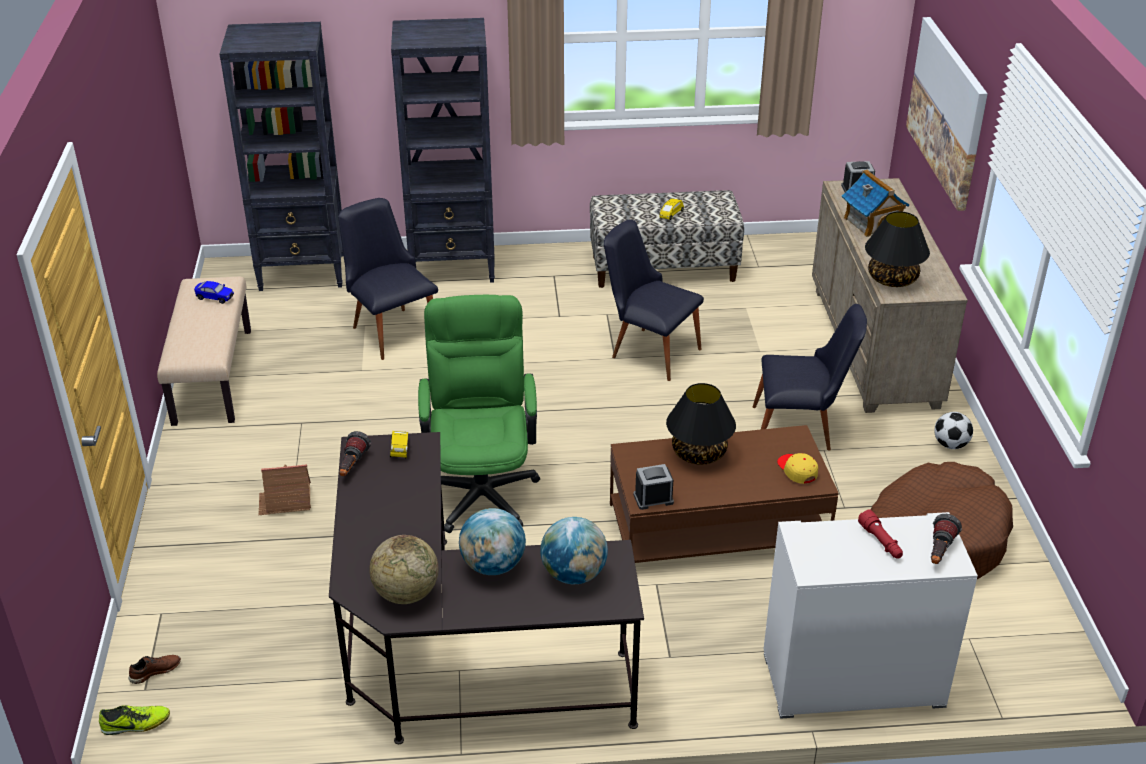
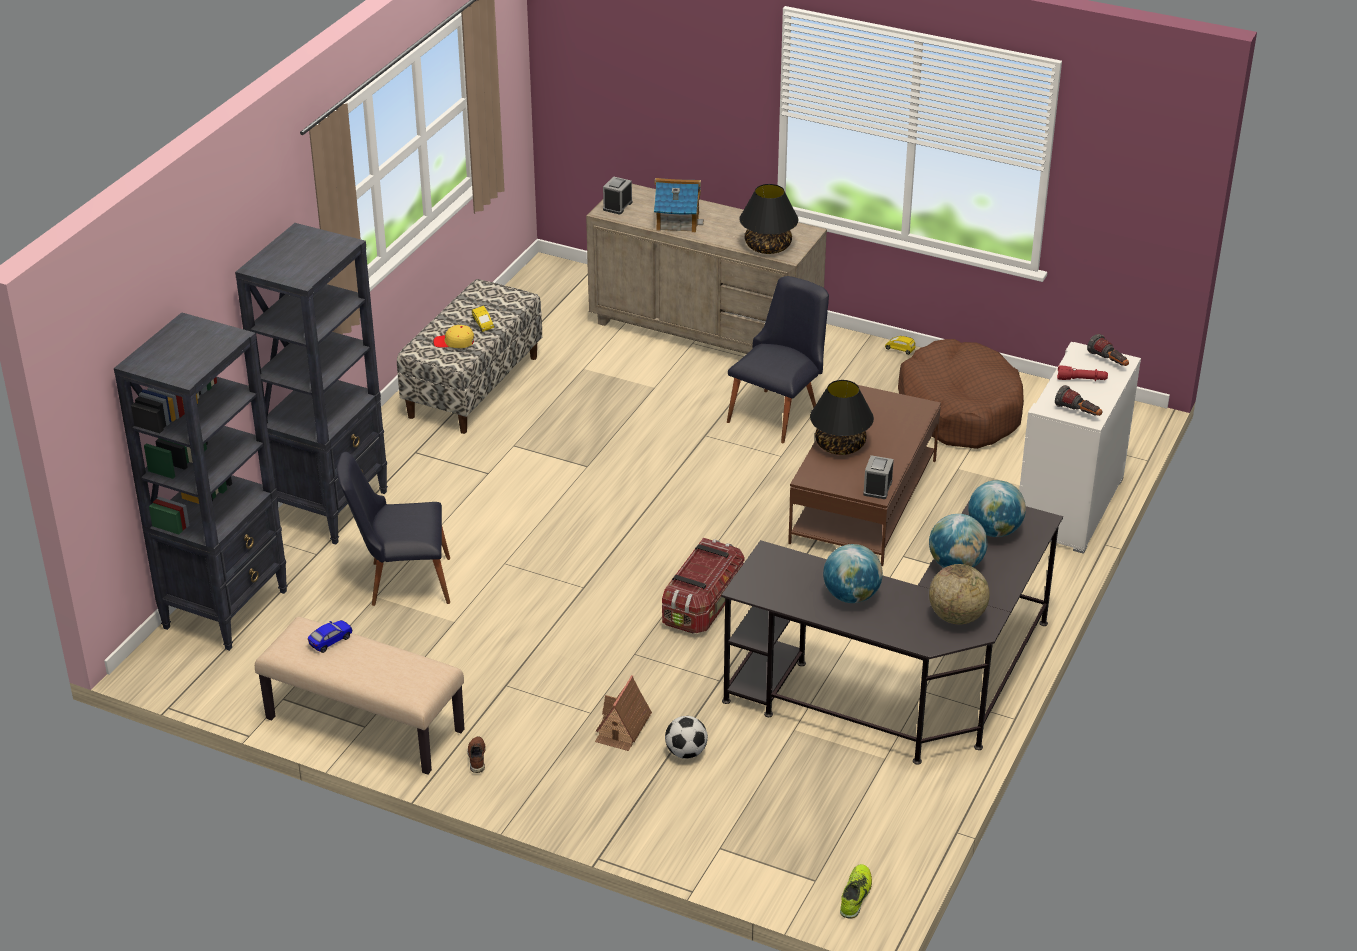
camera: 60 degrees left, 0 degrees up
brown shoe [128,655,181,684] -> brown shoe moved to [467,736,486,773]
flashlight [339,431,371,476] -> flashlight moved to [1055,385,1102,416]
yellow toy car [390,431,408,459] -> yellow toy car moved to [885,336,916,355]
green office chair [418,295,540,533] -> storage box [662,538,745,634]
black chair [604,220,704,381] -> none
yellow cap [777,453,818,484] -> yellow cap moved to [433,325,474,348]
picture [906,17,988,211] -> none
football [934,412,973,449] -> football moved to [665,716,708,759]
none -> globe [823,544,883,603]

